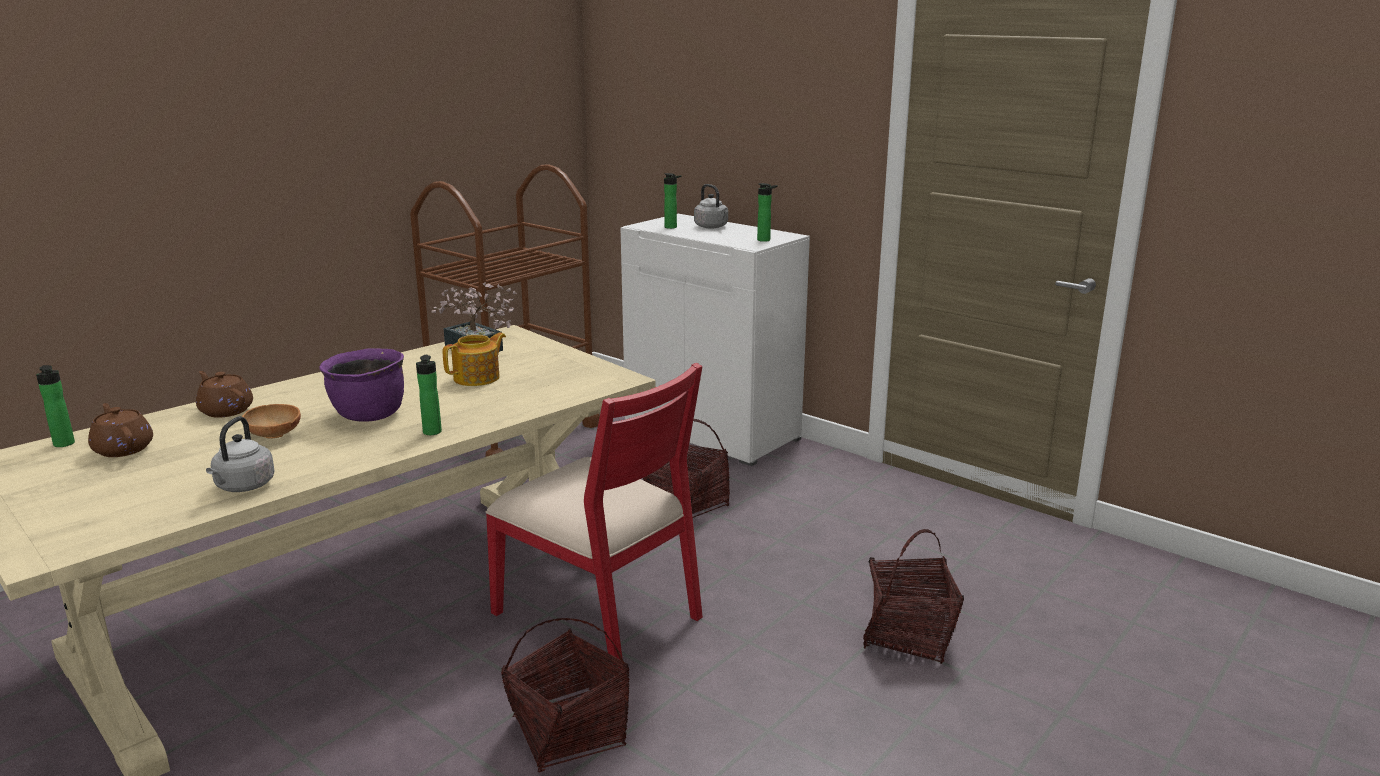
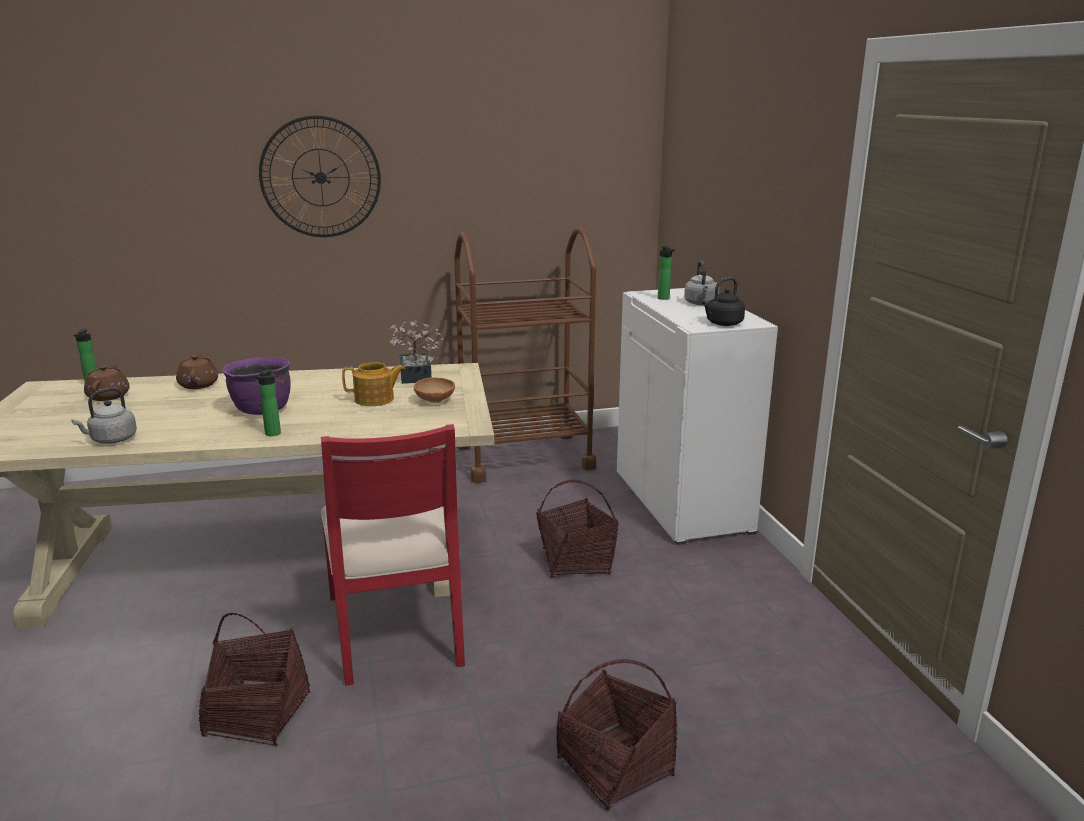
camera: 35 degrees right, 0 degrees up
brown bowl [242,404,301,439] -> brown bowl moved to [414,377,455,403]
bottle [757,183,777,242] -> black kettle [702,277,745,326]
none -> wall clock [259,115,381,237]

